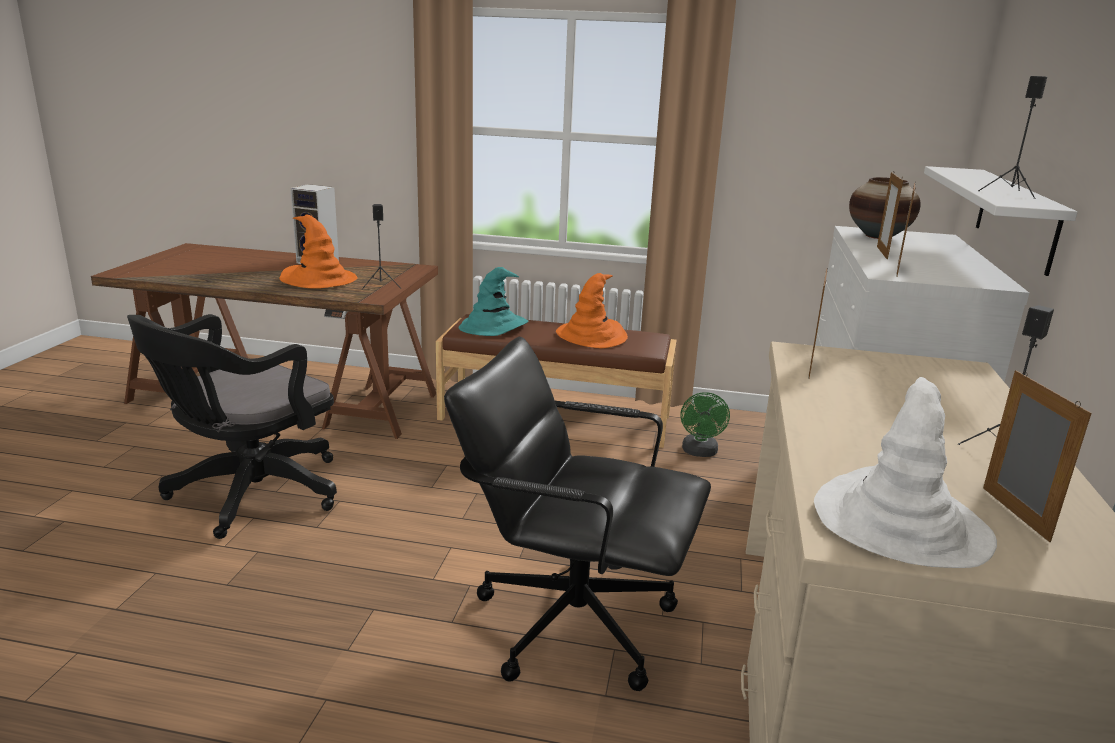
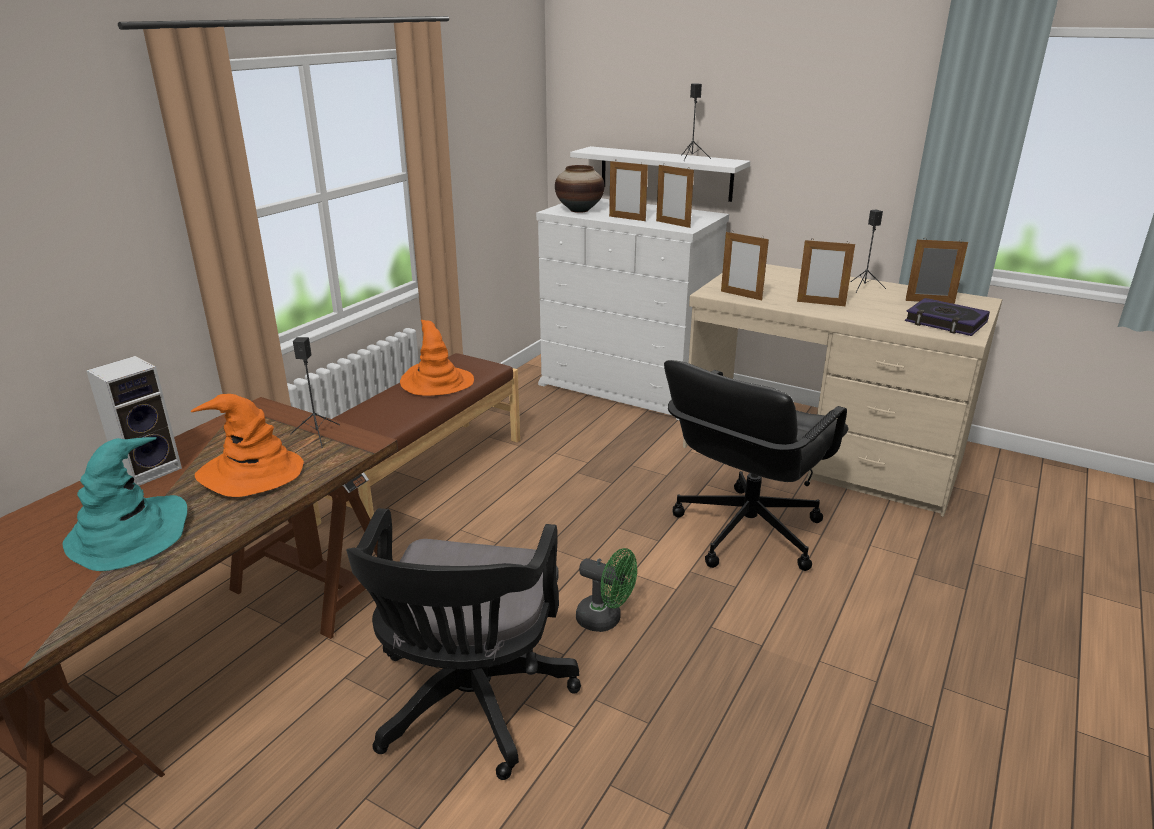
camera: 70 degrees left, 5 degrees up
black office chair [127,314,337,539] -> black office chair turned 45 degrees clockwise [346,508,581,780]
turquoise hat [459,267,529,336] -> turquoise hat moved to [63,437,187,571]
green fan [681,392,730,457] -> green fan moved to [576,548,637,632]
white hat [814,377,997,568] -> book [905,298,990,336]
none -> picture frame [797,238,855,306]

